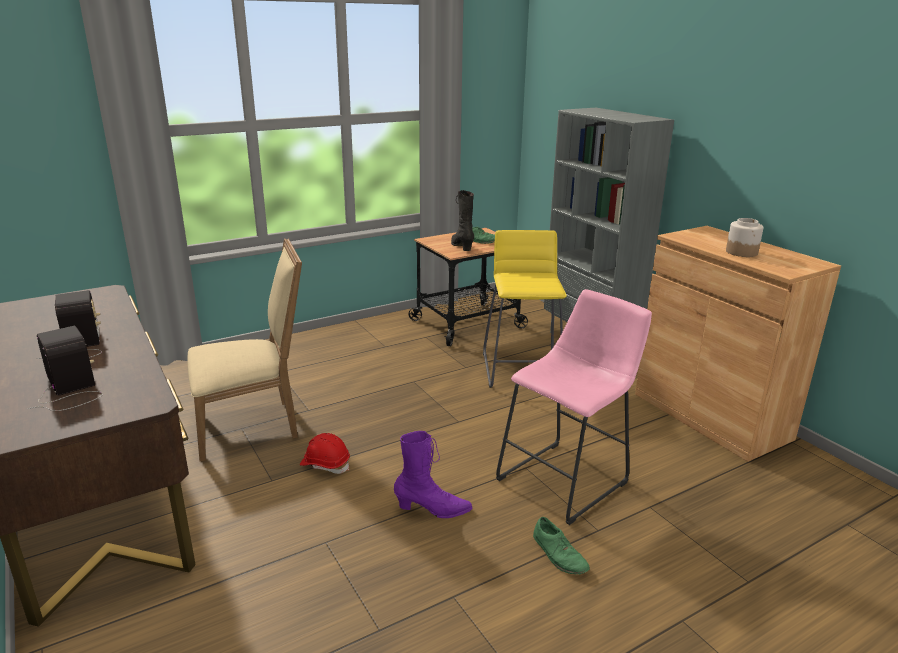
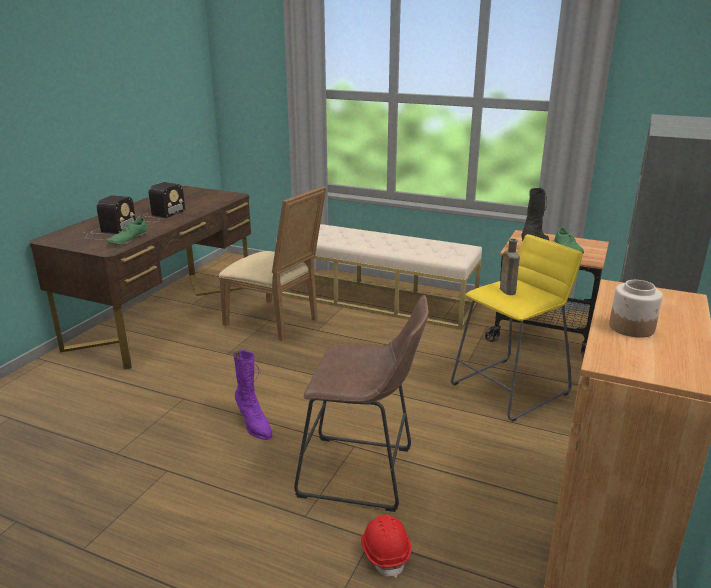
camera: 55 degrees right, 0 degrees up
red hard hat [300,433,350,474] -> red hard hat moved to [361,515,411,578]
pink stool [496,289,652,525] -> brown stool [294,295,429,512]
green shoe [533,517,590,575] -> green shoe moved to [108,218,148,245]
none -> beige bench [276,224,482,330]
none -> brown bottle [500,239,520,295]

